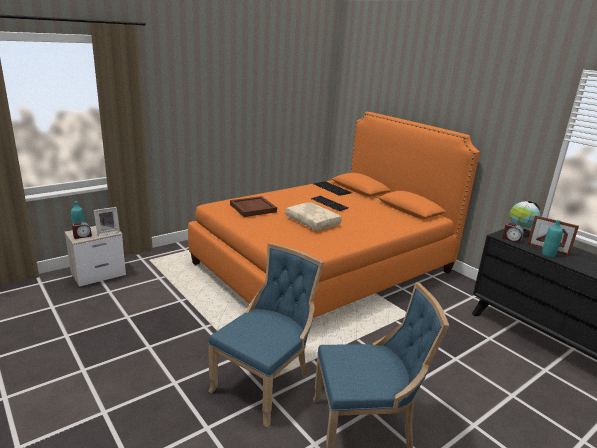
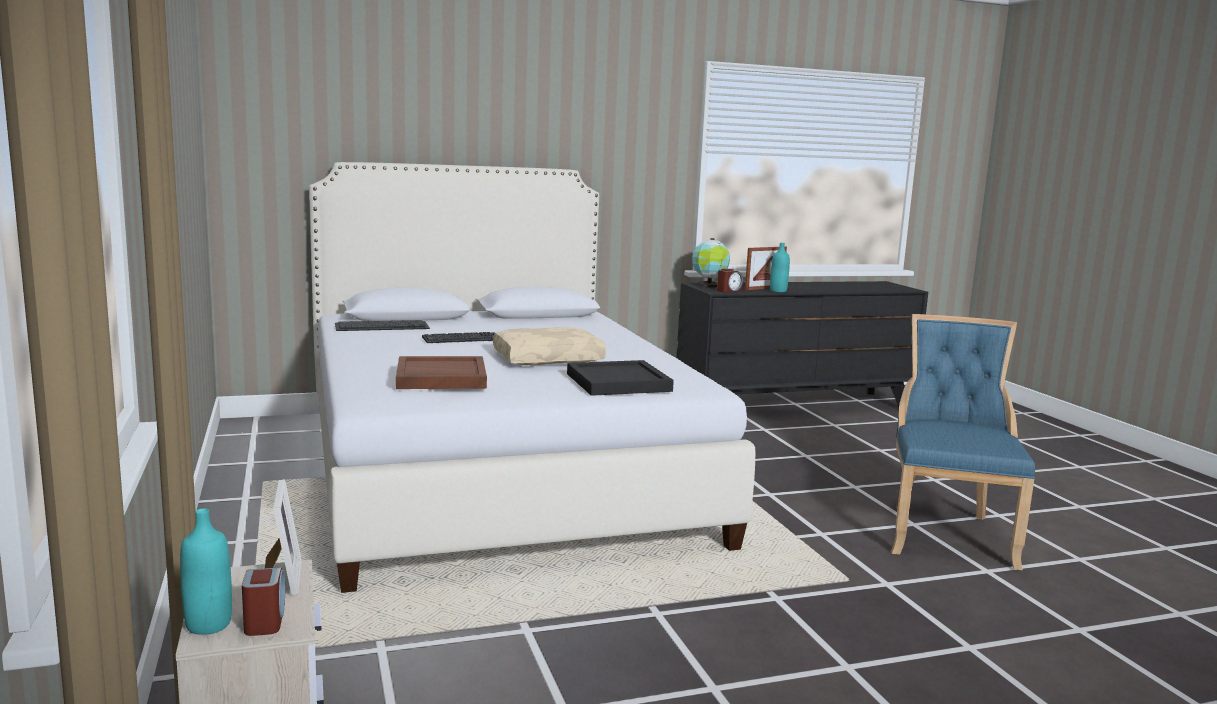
camera: 70 degrees left, 10 degrees down
orange bed [188,112,480,318] -> white bed [309,162,755,593]
blue chair [208,243,324,427] -> none
none -> black tray [567,360,674,396]

